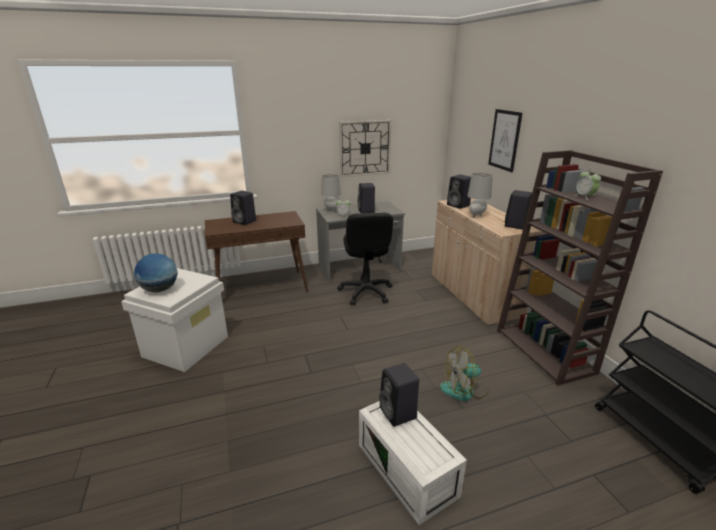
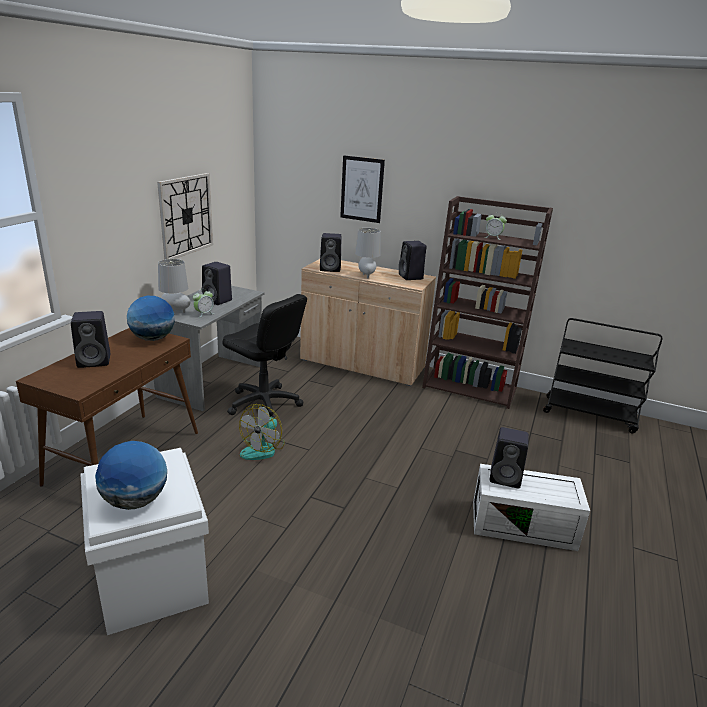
camera: 50 degrees left, 0 degrees up
fan [440,346,489,401] -> fan moved to [239,404,285,460]
none -> globe [127,296,175,341]

